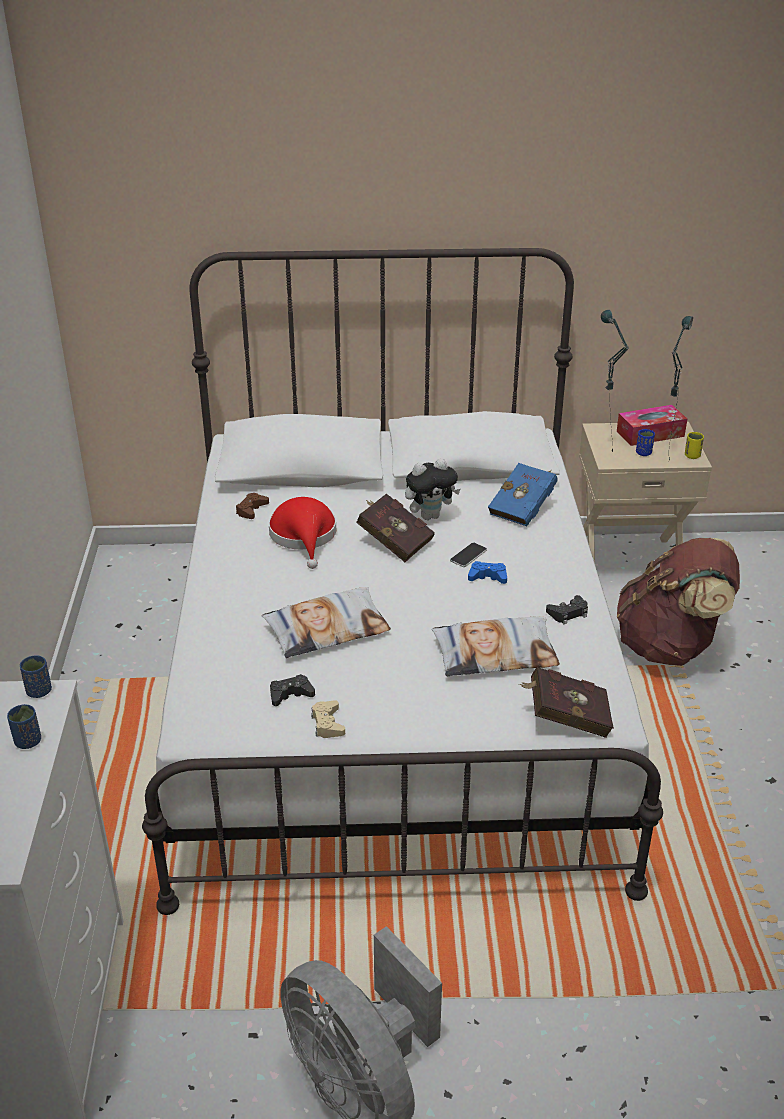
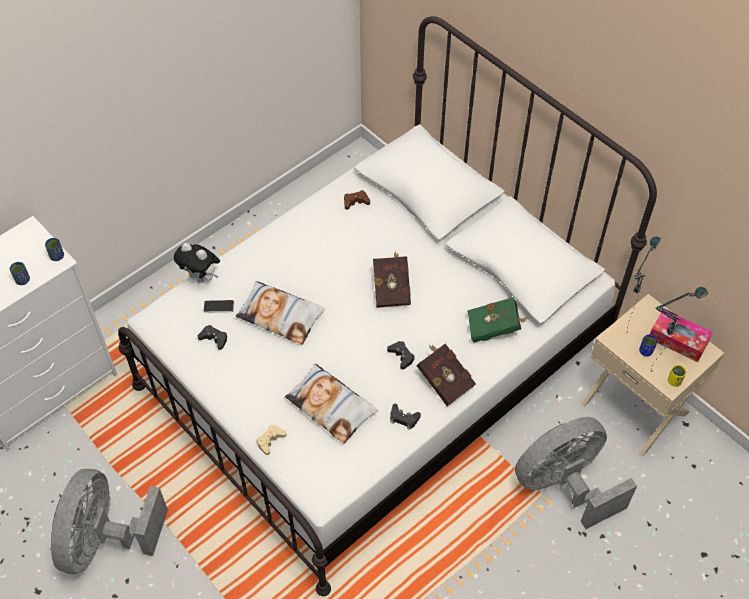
camera: 50 degrees right, 20 degrees up
red hat [269,497,336,569] -> none
beige game controller [311,700,345,738] -> beige game controller moved to [256,425,287,455]
plush toy [405,458,460,520] -> plush toy moved to [174,243,220,283]
phone [450,542,487,567] -> phone moved to [203,300,234,313]
blue game controller [468,561,507,584] -> black game controller [387,341,415,370]
blue book [488,463,558,526] -> green book [467,297,529,343]
red book [519,667,614,738] -> red book moved to [416,344,476,406]
brown backpack [617,538,740,666] -> grey fan [515,417,637,529]

